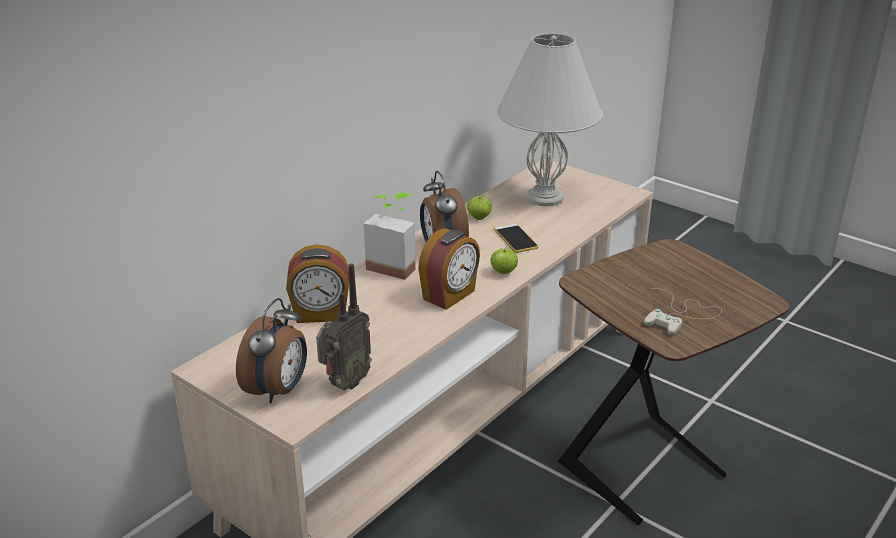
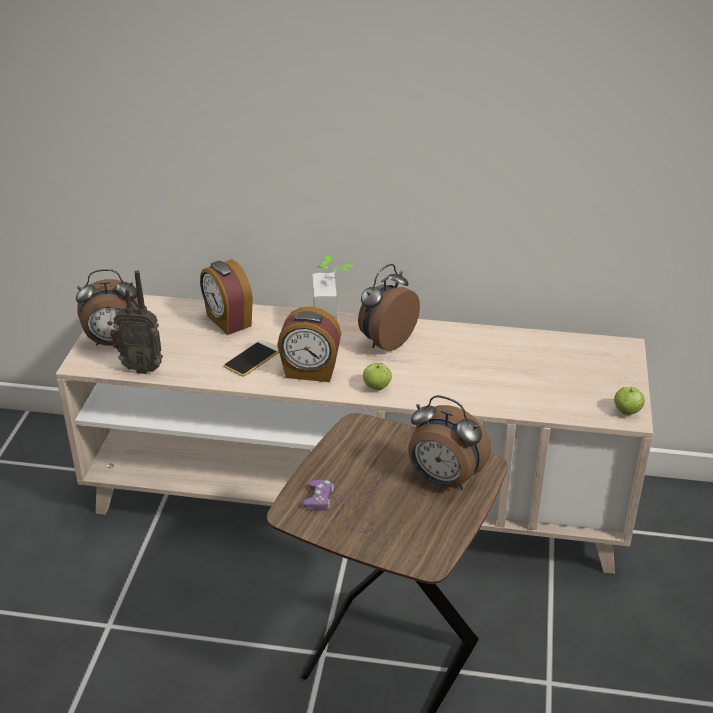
camera: 60 degrees right, 5 degrees up
apple [467,195,492,220] -> apple moved to [614,387,645,415]
phone [494,223,538,253] -> phone moved to [224,340,279,376]
white table lamp [497,33,603,206] -> none
white game controller [644,288,722,335] -> purple game controller [303,471,382,529]
none -> alarm clock [408,395,491,489]

